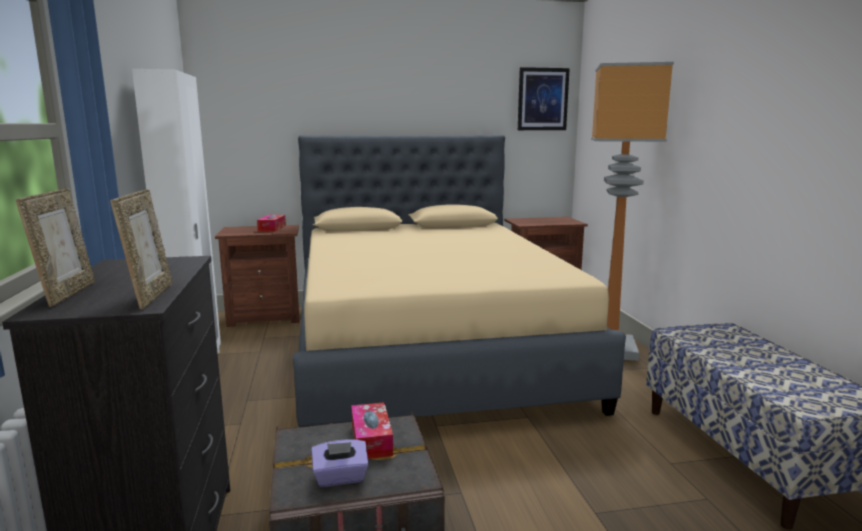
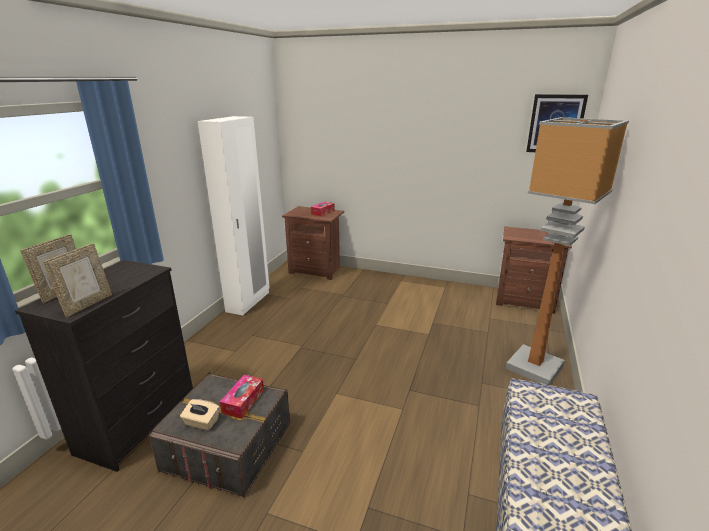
camera: 30 degrees right, 10 degrees up
beige bed [293,135,626,427] -> none
purple tissue box [311,439,369,487] -> beige tissue box [180,399,220,431]

